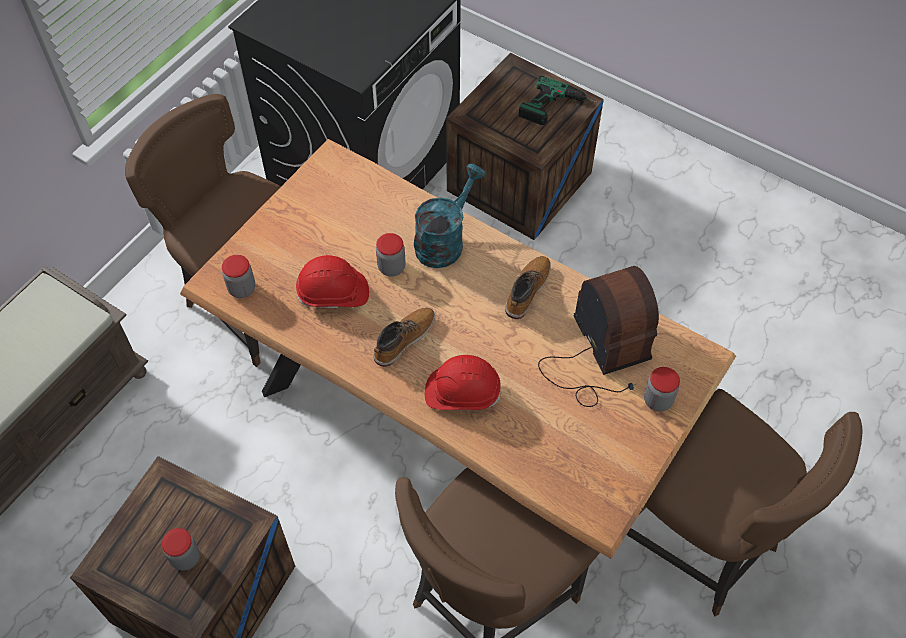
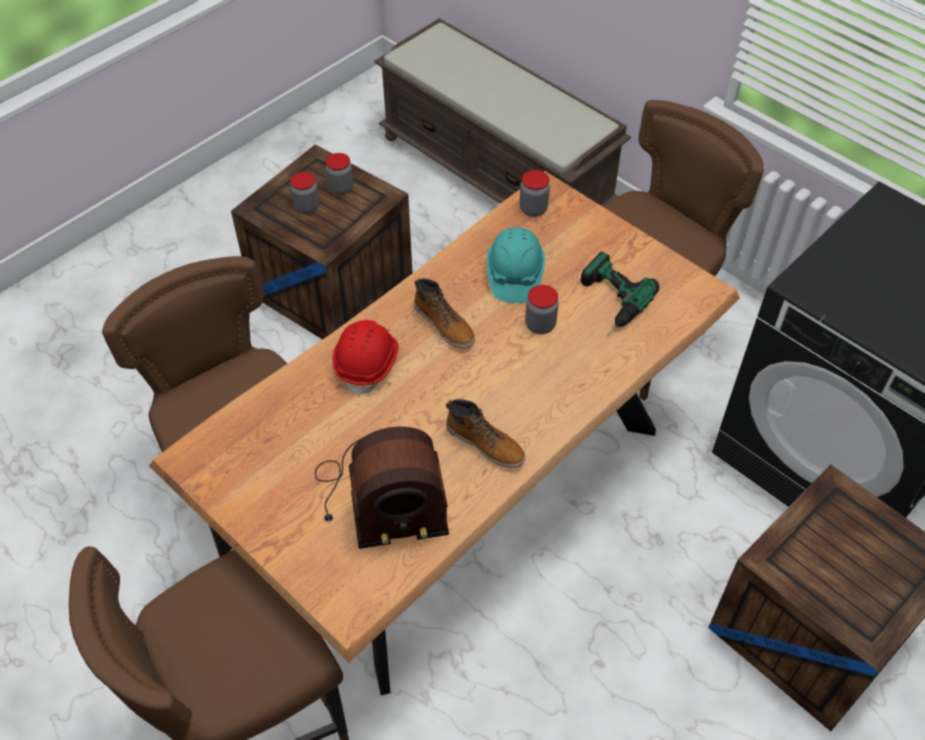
camera: 100 degrees right, 5 degrees down
red hard hat [296,255,369,308] -> turquoise hard hat [487,227,545,303]
turquoise watering can [414,164,486,268] -> none
power drill [519,76,597,125] -> power drill moved to [581,252,660,336]
jar [644,367,680,412] -> jar moved to [326,153,353,195]

